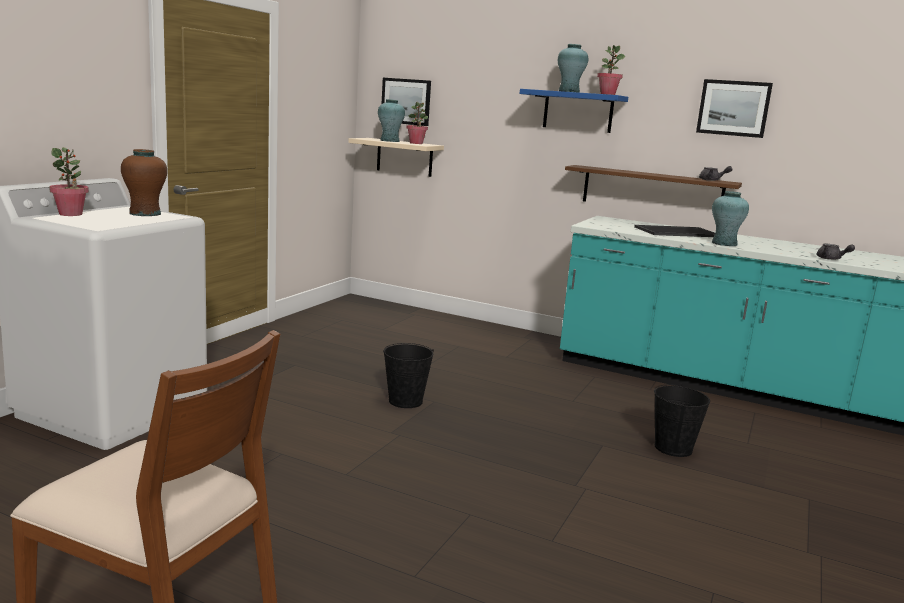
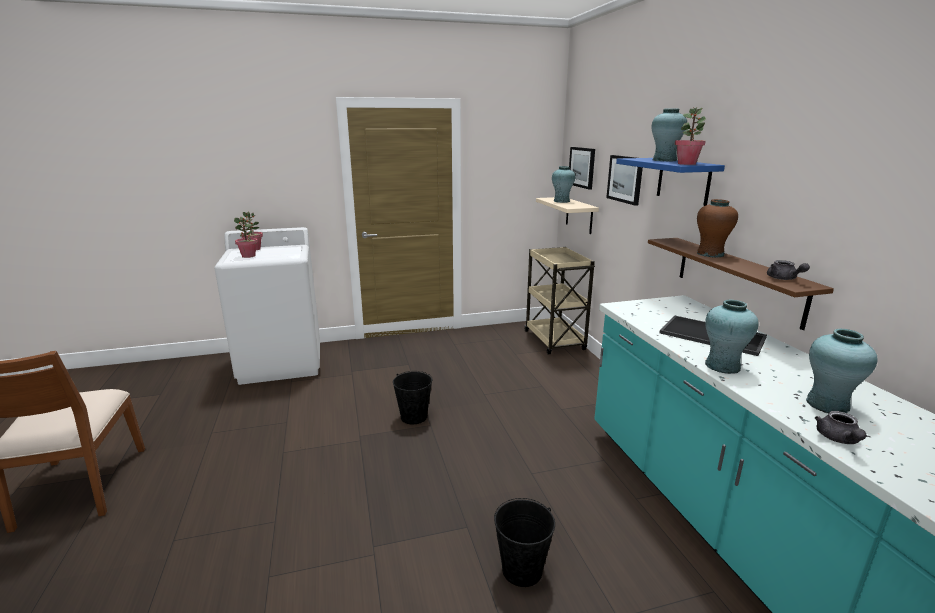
camera: 50 degrees right, 5 degrees up
brown vase [121,149,167,216] -> brown vase moved to [697,199,738,257]
potted plant [406,102,428,144] -> potted plant moved to [234,217,258,258]
picture [696,79,773,138] -> picture moved to [606,155,643,206]
none -> beige cart [524,247,595,355]
none -> turquoise vase [806,329,877,413]

